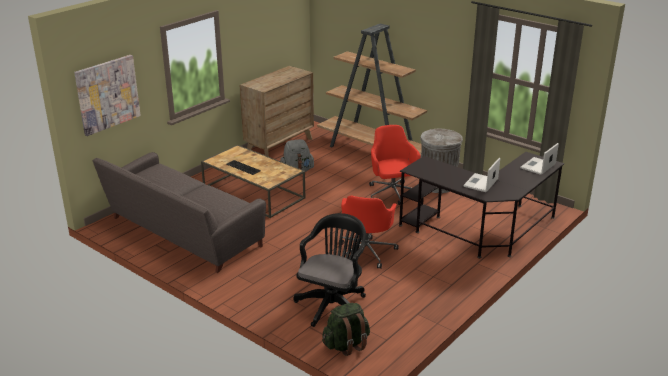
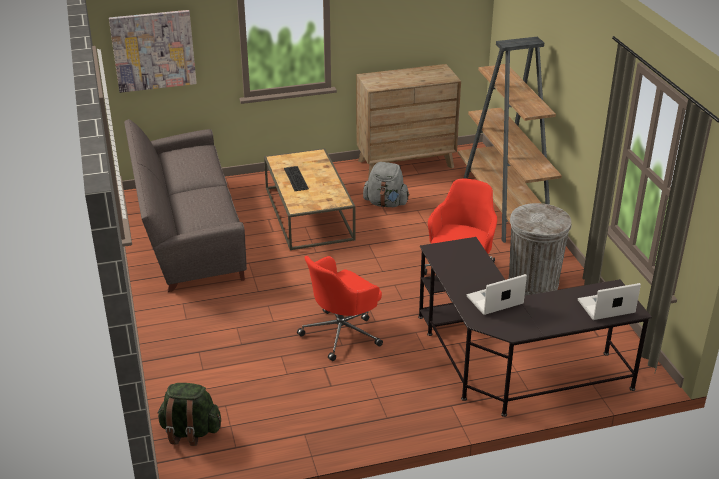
camera: 35 degrees right, 5 degrees up
black office chair [293,213,366,327] -> none

